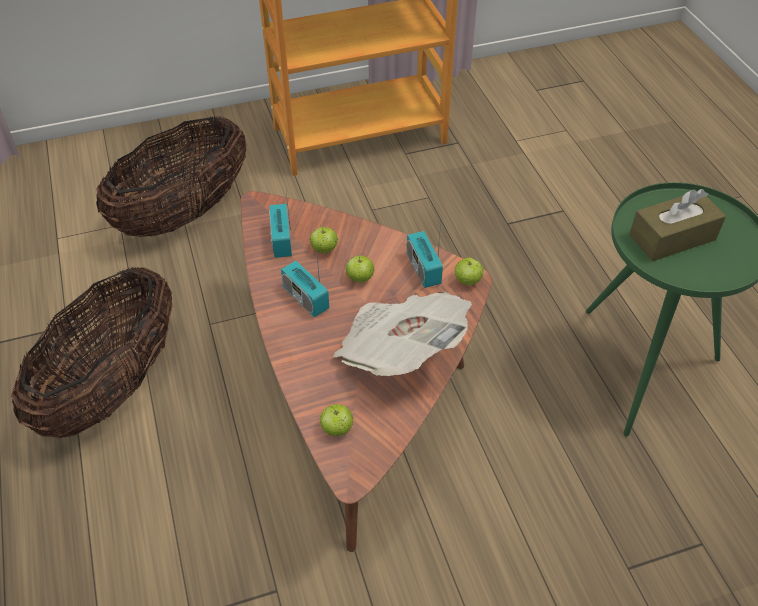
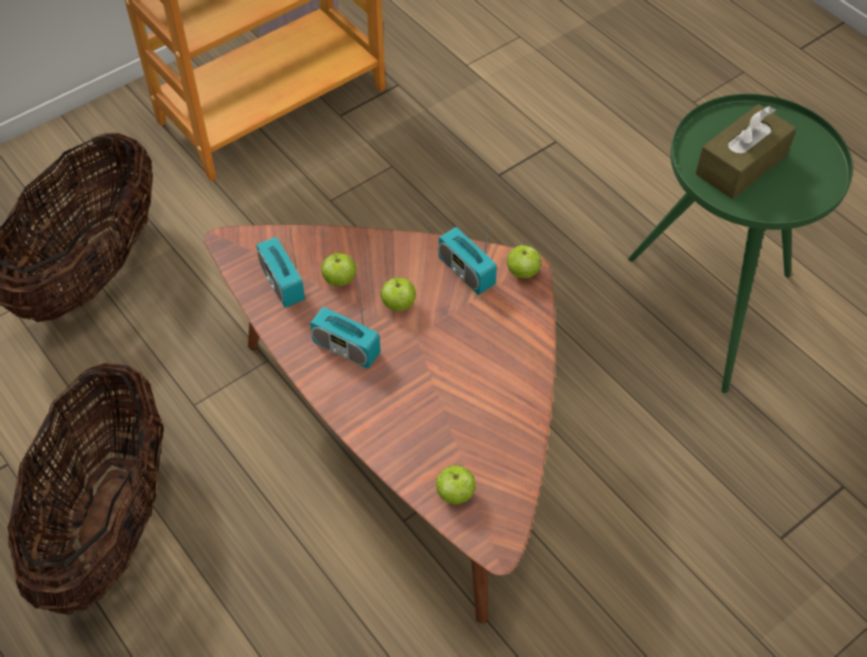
camera: 20 degrees left, 5 degrees up
newspaper [333,292,472,376] -> none

